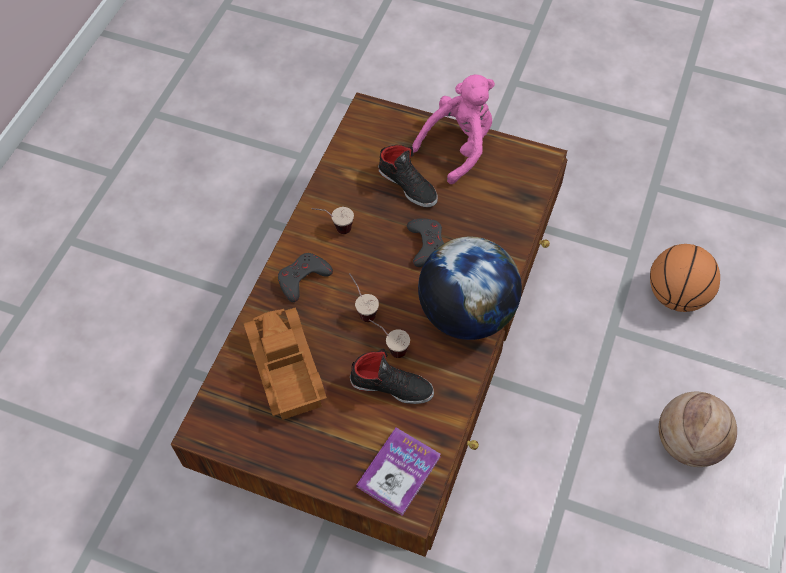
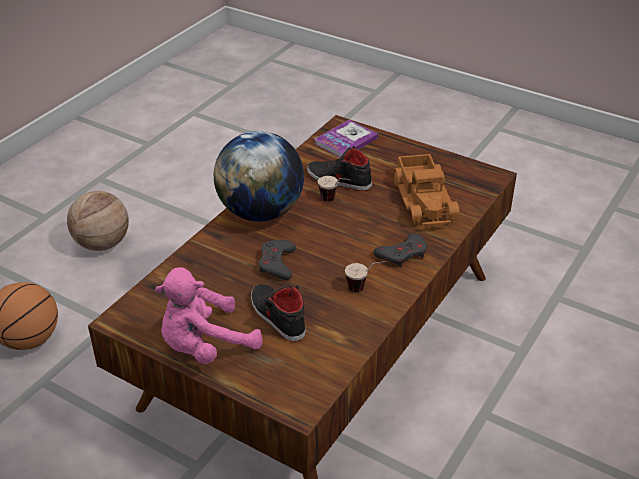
camera: 170 degrees left, 20 degrees down
cup [349,273,379,322] -> none

